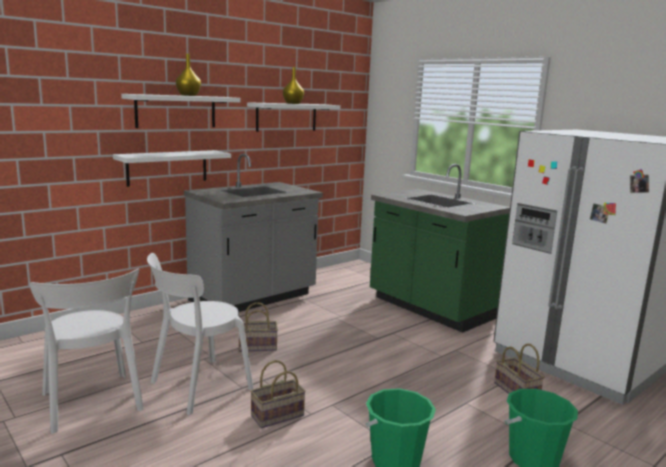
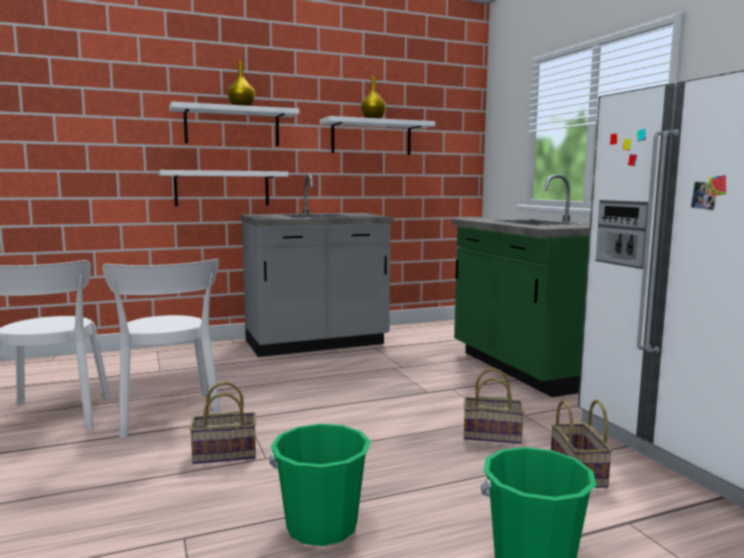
camera: 20 degrees right, 5 degrees down
white chair [147,253,254,415] -> white chair turned 90 degrees counterclockwise [102,259,221,438]
basket [238,302,278,352] -> basket moved to [464,368,524,444]

